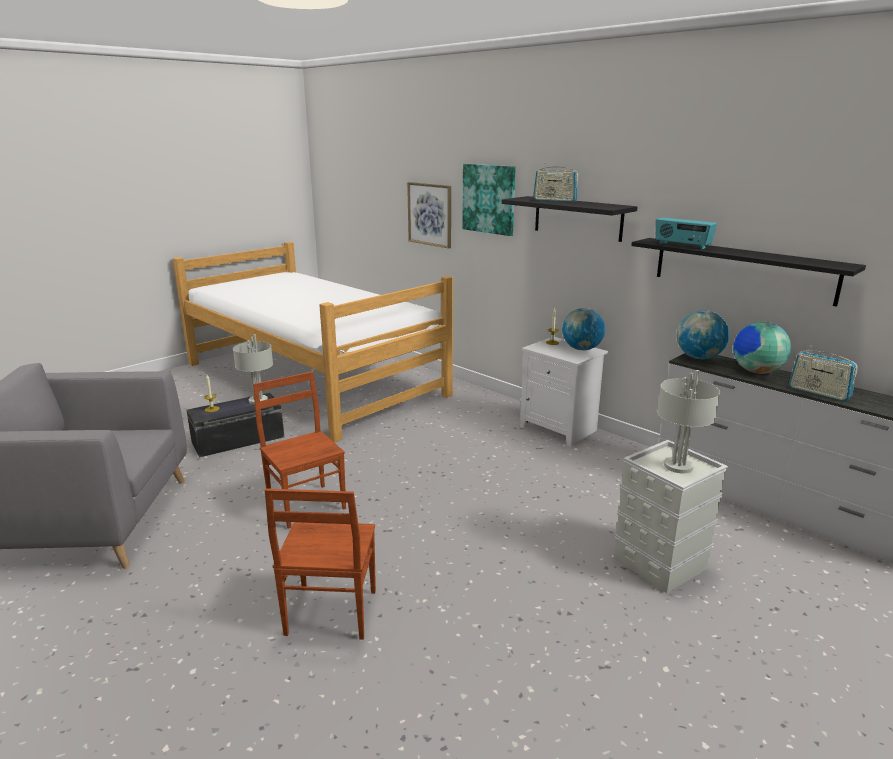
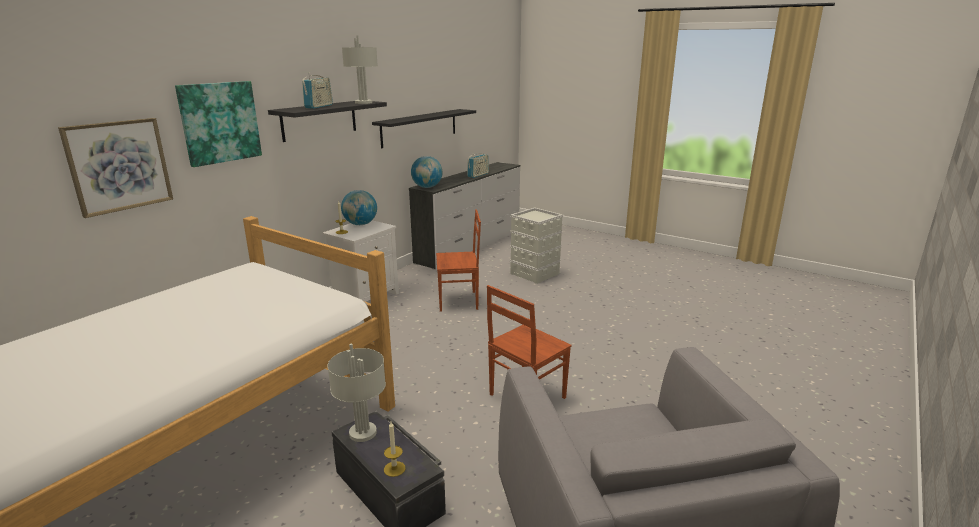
camera: 100 degrees left, 0 degrees up
brown chair [265,488,376,640] -> brown chair moved to [436,209,481,311]
radio [656,217,717,249] -> none
grey table lamp [657,370,720,473] -> grey table lamp moved to [342,35,378,104]
globe [733,322,791,374] -> none

